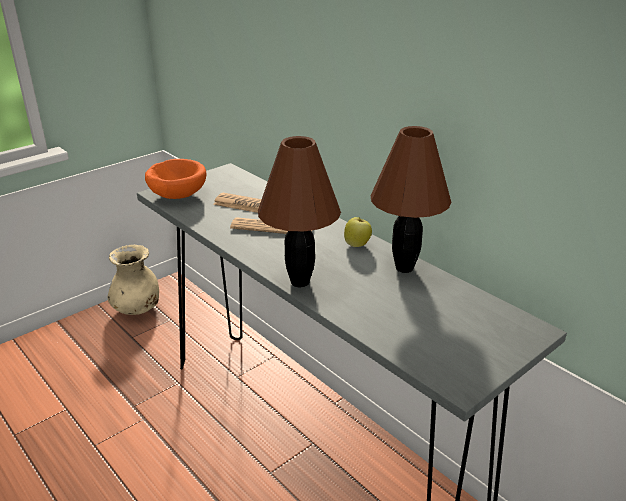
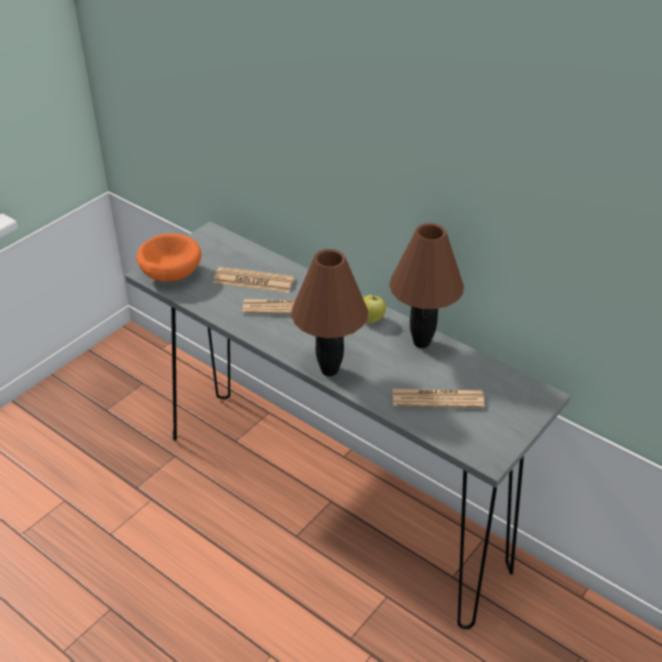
camera: 10 degrees left, 10 degrees up
beige vase [107,245,159,315] -> none
none -> newspaper [393,389,484,408]

